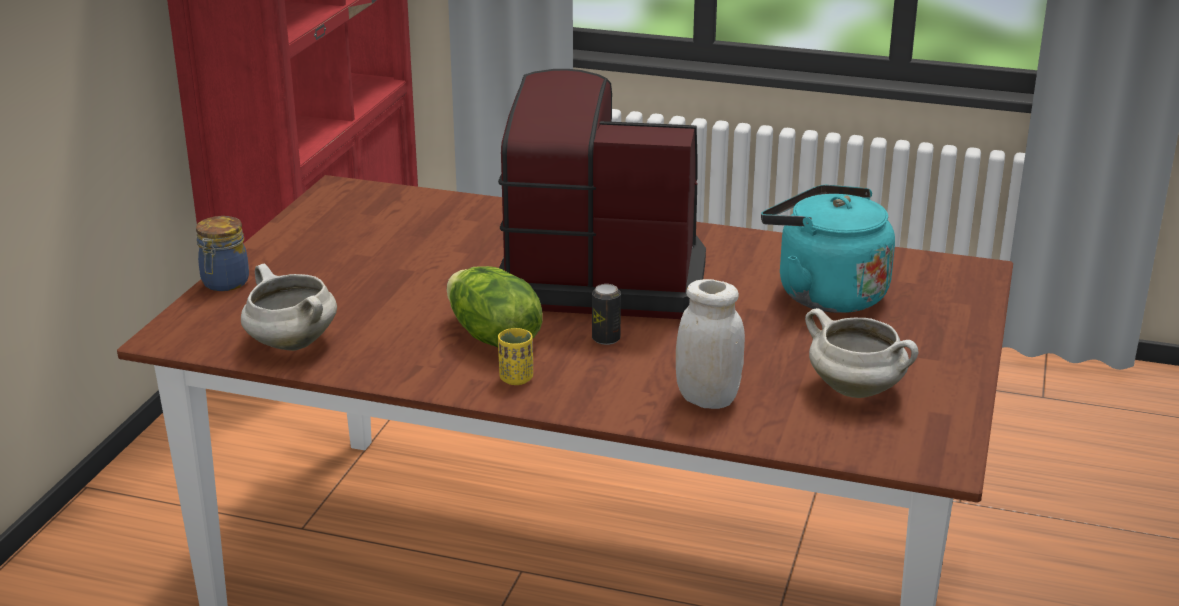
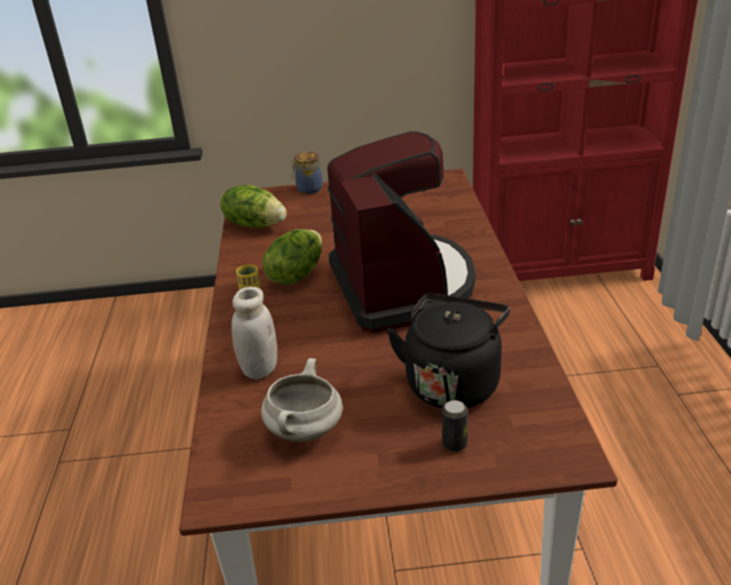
camera: 70 degrees right, 5 degrees up
white cooking pot [241,264,337,351] -> lettuce [221,185,287,228]
can [592,284,621,345] -> can moved to [442,400,468,452]
turquoise kettle [761,185,895,313] -> black kettle [387,293,510,408]

